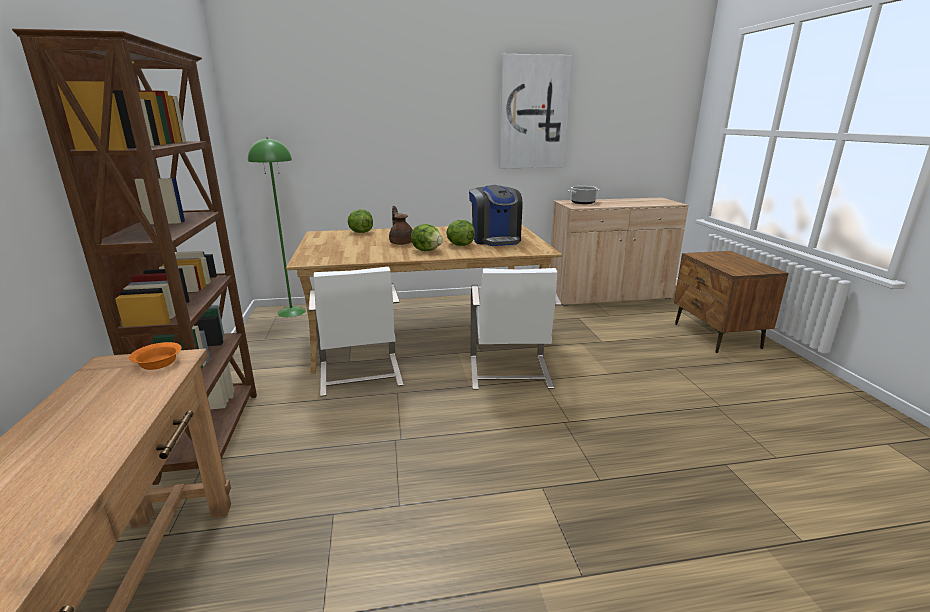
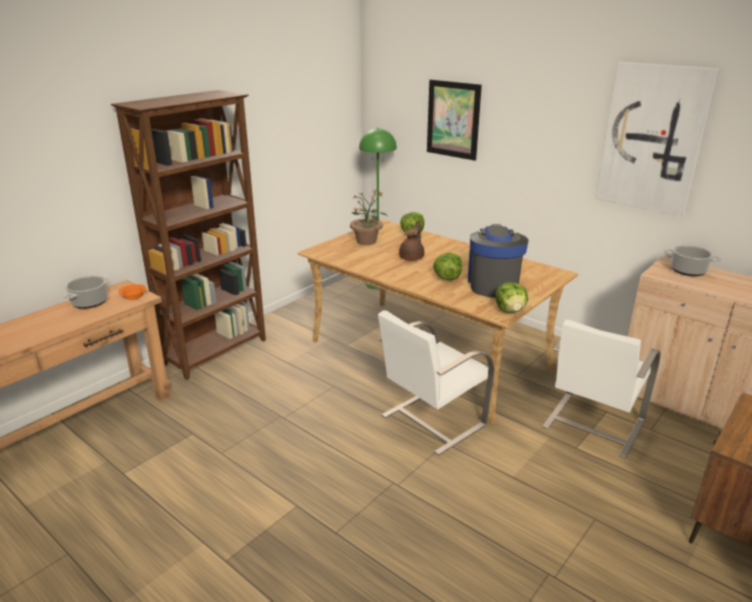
camera: 50 degrees right, 5 degrees up
white chair [309,267,404,397] -> white chair moved to [542,320,660,458]
lettuce [411,224,443,251] -> lettuce moved to [495,282,528,313]
coffee machine [469,185,523,246] -> coffee machine turned 150 degrees clockwise [468,224,529,298]
none -> cooking pot [64,276,108,309]
none -> potted plant [350,189,387,245]
none -> picture [427,80,482,161]

